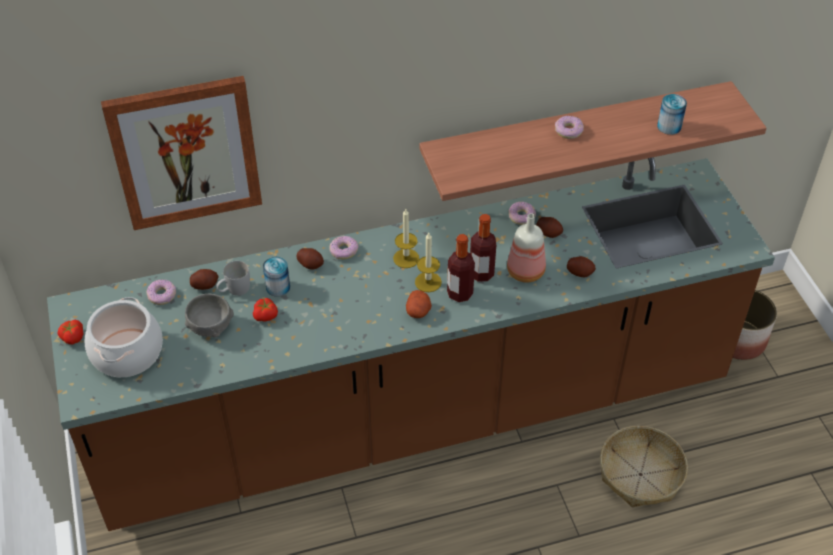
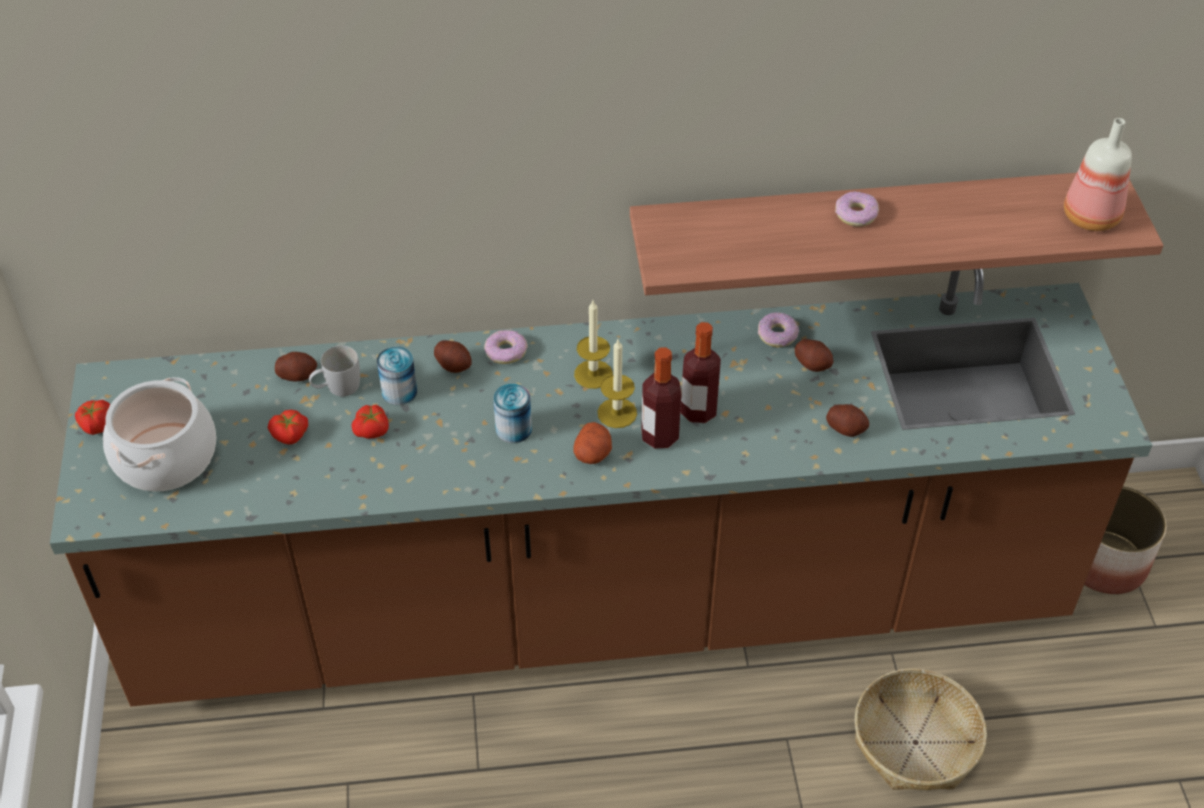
camera: 10 degrees right, 0 degrees up
picture [101,76,262,230] -> none
donut [147,279,176,305] -> none
grey bowl [185,294,234,338] -> tomato [268,410,308,444]
bottle [507,213,546,282] -> bottle moved to [1064,118,1132,231]
can [657,94,687,135] -> can moved to [493,384,532,443]

